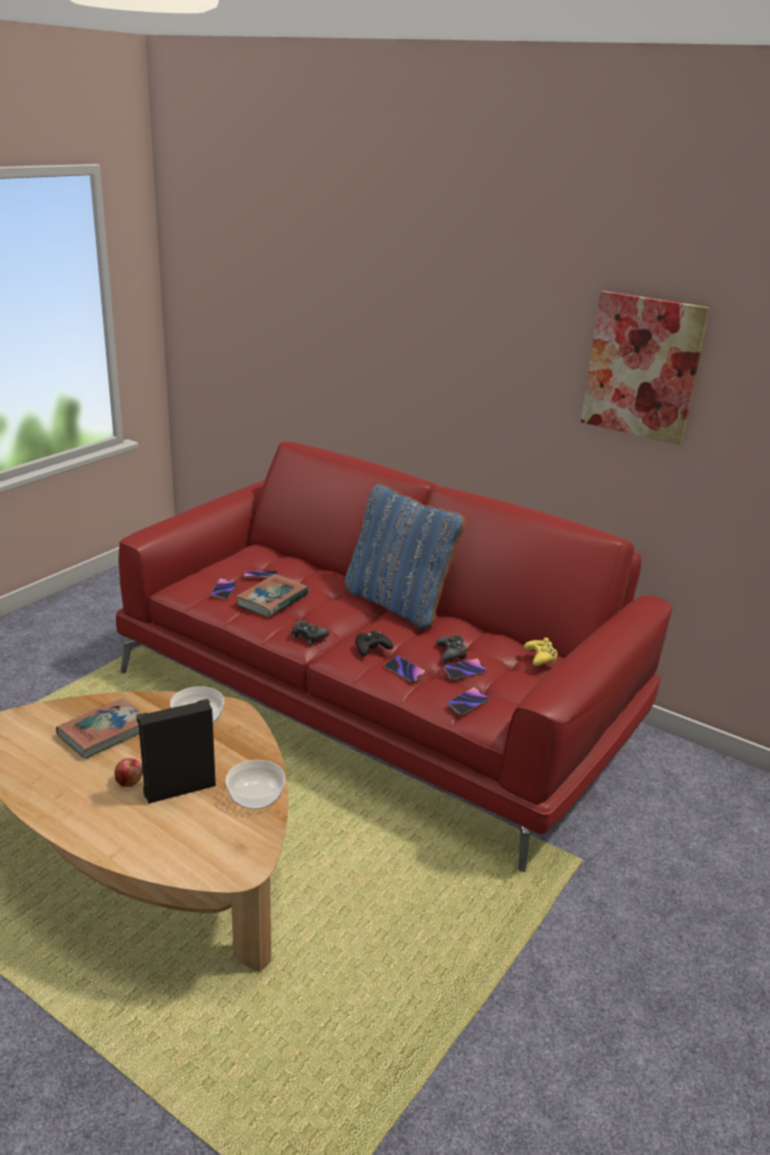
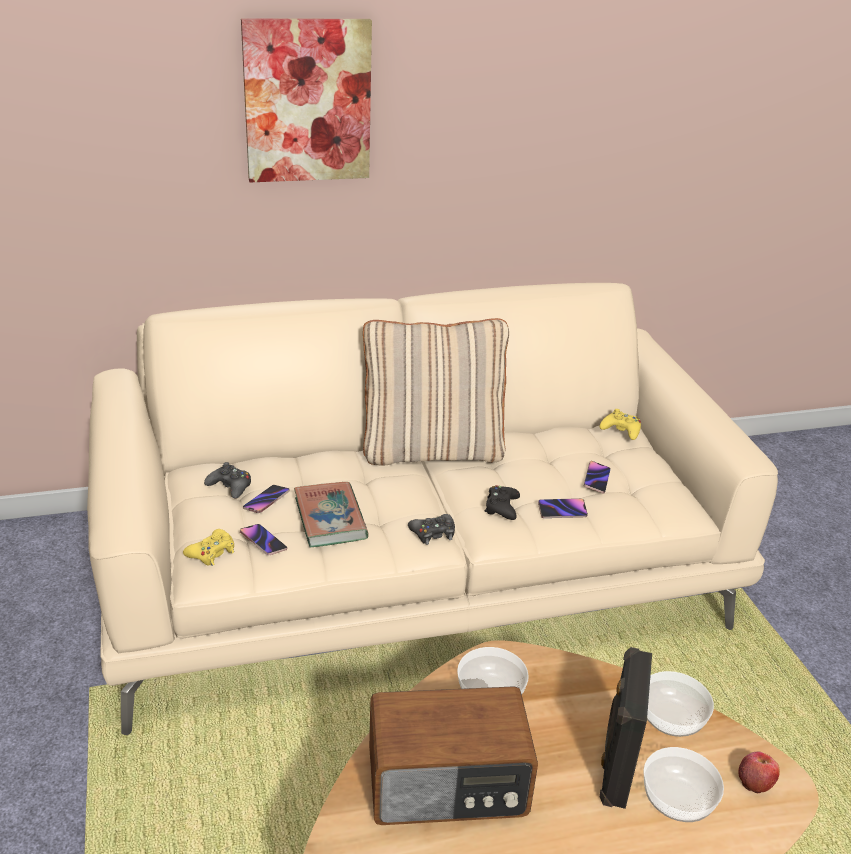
camera: 50 degrees left, 5 degrees up
book [56,698,142,759] -> radio [369,686,538,825]
apple [115,758,143,787] -> apple moved to [738,752,780,794]
red sofa [116,441,673,872] -> beige sofa [87,283,778,735]
blue pillow [345,483,465,629] -> beige pillow [363,318,509,466]
black game controller [436,634,467,662] -> black game controller moved to [204,462,251,499]
phone [447,687,489,716] -> none
picture [581,291,710,445] -> picture moved to [241,18,372,182]
none -> yellow game controller [183,529,234,566]
none -> bowl [643,747,724,822]

